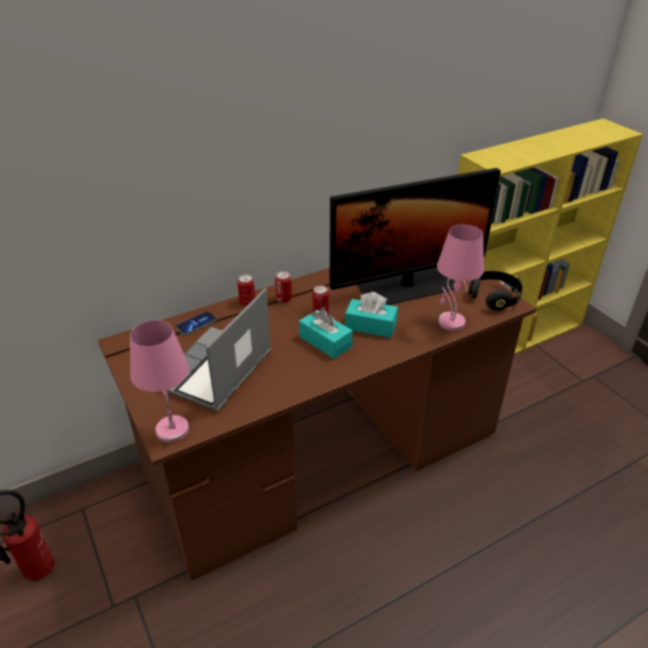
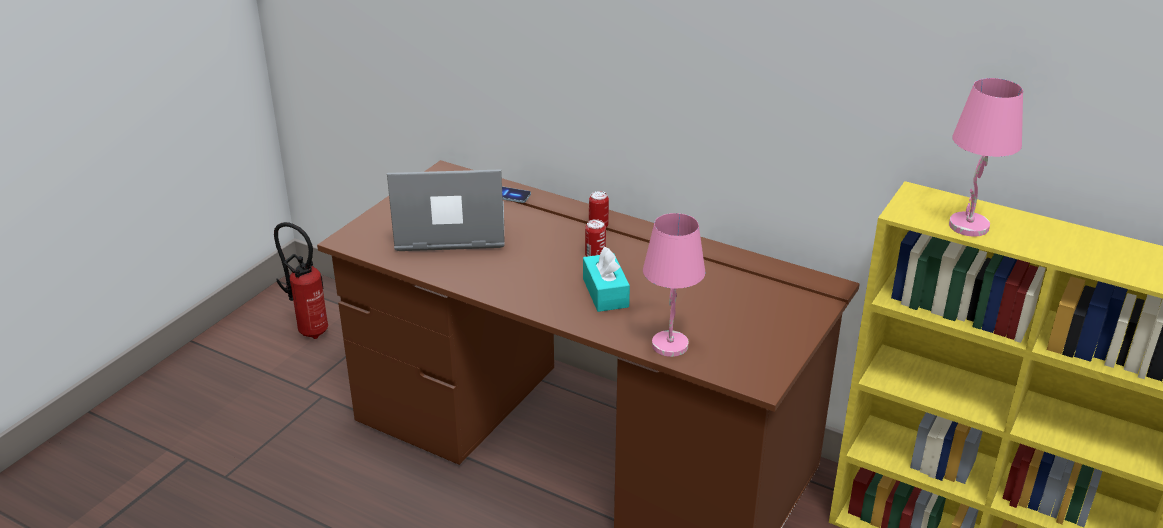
camera: 60 degrees right, 5 degrees down
pink table lamp [130,320,189,443] -> pink table lamp moved to [949,78,1023,237]
can [237,275,255,306] -> none
turquoise tissue box [299,309,353,359] -> none
monitor [330,168,501,305] -> none
black headphones [469,271,523,310] -> none

